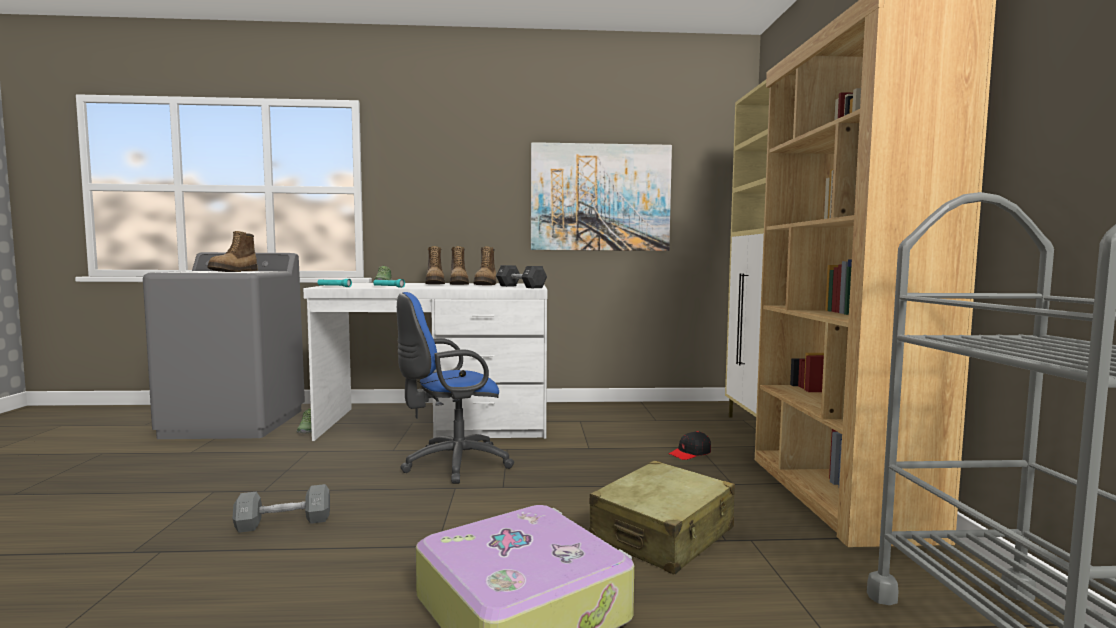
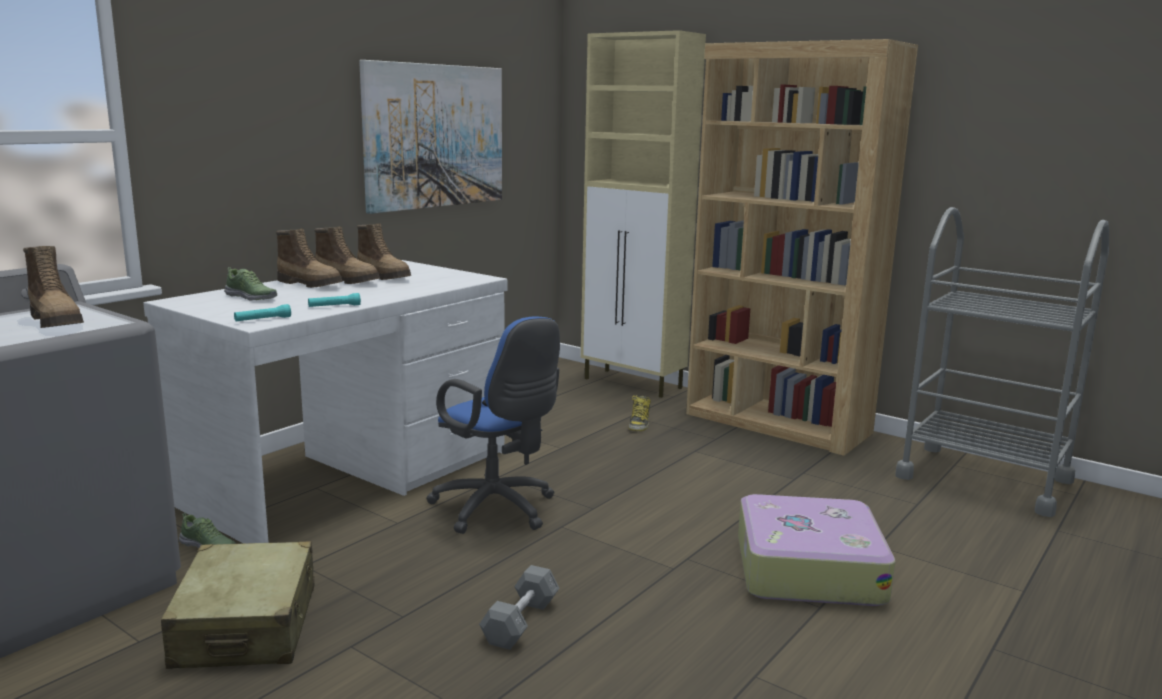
camera: 50 degrees left, 10 degrees up
blue office chair [397,292,514,484] -> blue office chair turned 60 degrees counterclockwise [426,316,560,534]
black dumbbell [496,265,547,288] -> none
beige suitcase [589,461,735,575] -> beige suitcase moved to [161,541,314,669]
black cap [668,431,711,460] -> boot [629,395,651,431]

